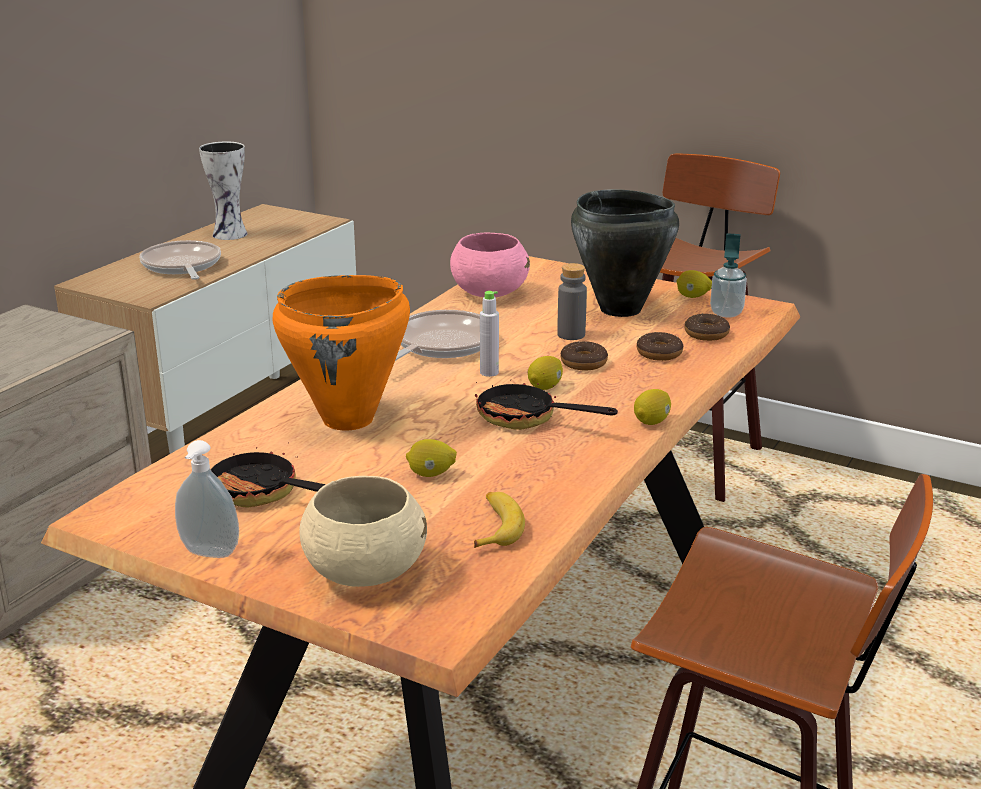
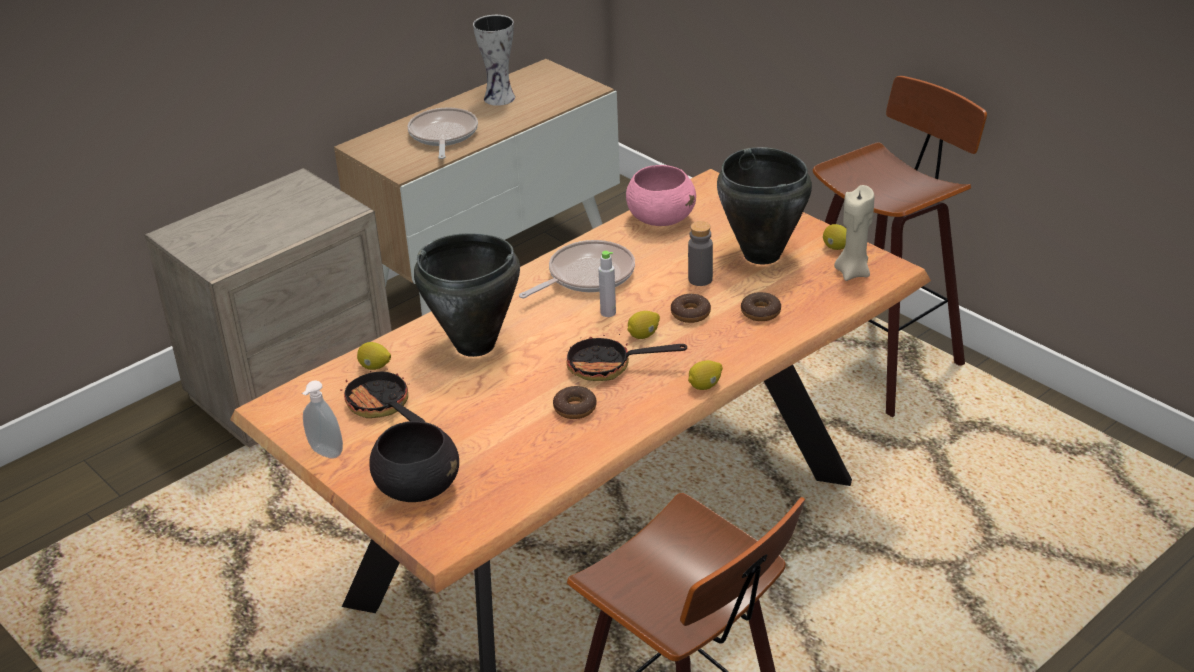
camera: 20 degrees right, 10 degrees up
orange cooking pot [273,275,410,430] -> black cooking pot [414,233,520,357]
beige bowl [299,476,427,587] -> black bowl [369,421,459,502]
lemon [406,439,457,477] -> lemon moved to [357,342,391,370]
banana [474,492,525,548] -> none
frying pan [475,380,618,430] -> frying pan turned 45 degrees counterclockwise [566,334,687,381]
donut [685,313,730,341] -> donut moved to [553,386,597,419]
soap dispenser [710,233,747,317] -> beige candle [834,185,874,281]

